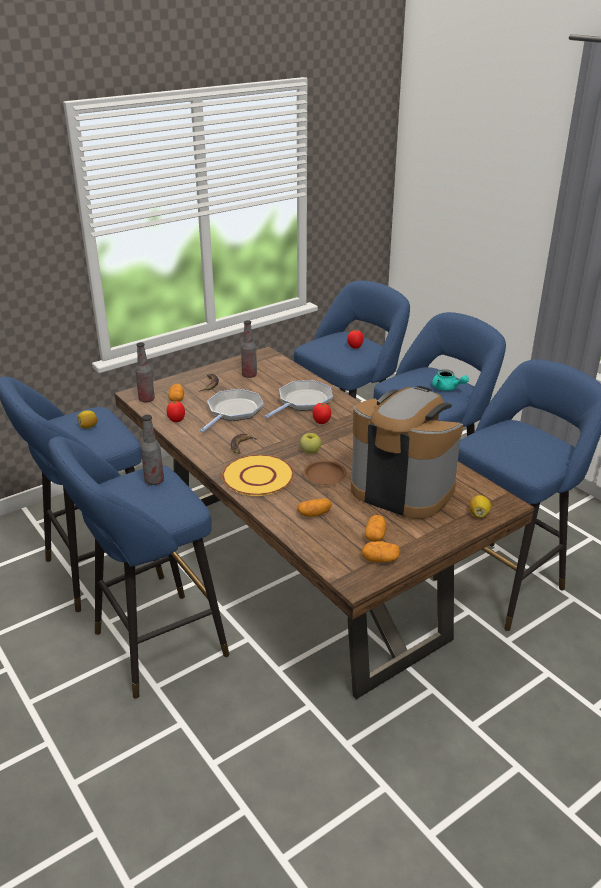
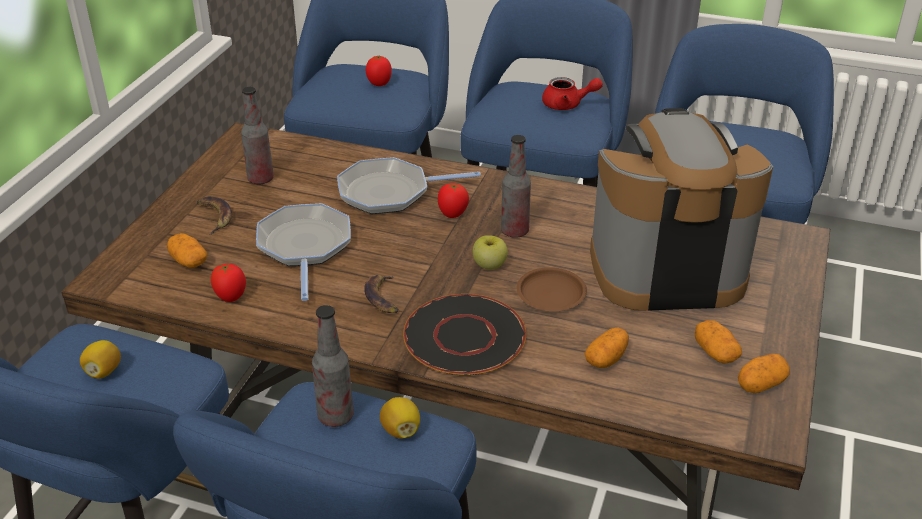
camera: 35 degrees left, 5 degrees up
bottle [135,342,155,402] -> bottle moved to [501,135,531,238]
yellow plate [222,455,294,496] -> black plate [403,294,526,375]
frying pan [265,380,333,418] -> frying pan turned 105 degrees counterclockwise [337,157,481,214]
turquoise teapot [432,369,469,391] -> red teapot [542,77,603,110]
lemon [469,495,491,518] -> lemon moved to [380,397,420,439]

